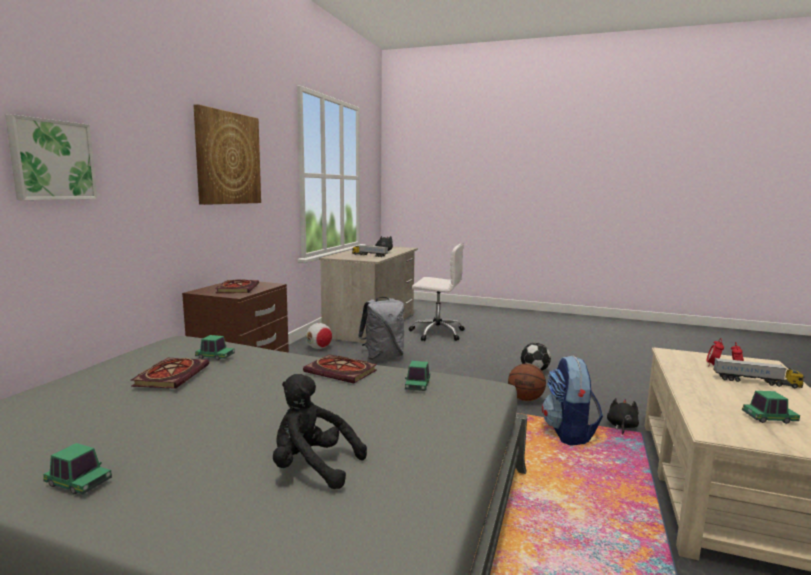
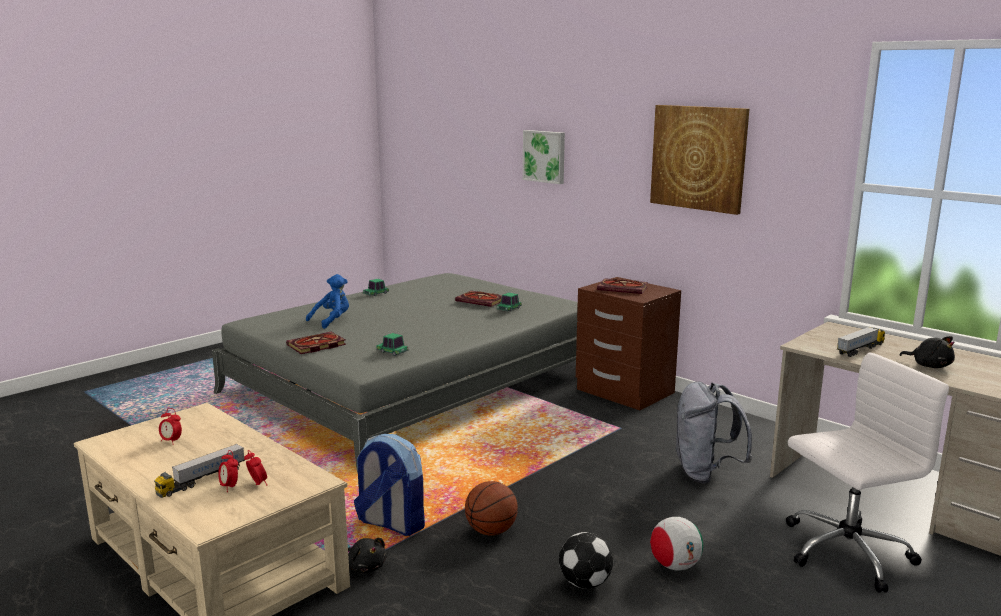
camera: 115 degrees right, 5 degrees up
black plush toy [273,374,367,489] -> blue plush toy [306,274,349,329]
book [303,354,377,383] -> book moved to [286,332,346,354]
football [306,323,332,349] -> football moved to [650,517,703,570]
white office chair [409,243,465,341] -> white office chair turned 150 degrees counterclockwise [786,352,949,593]
toy car [742,391,800,424] -> alarm clock [159,408,182,445]

